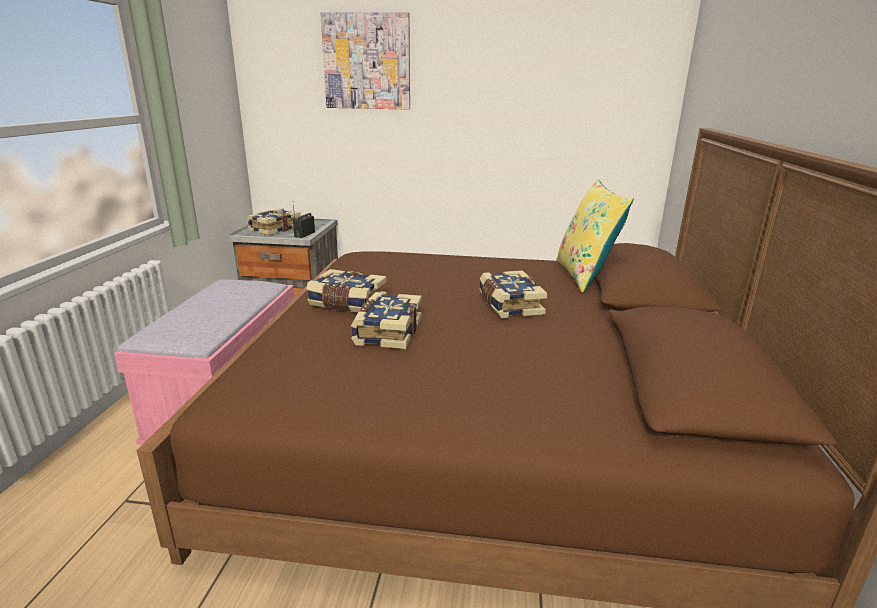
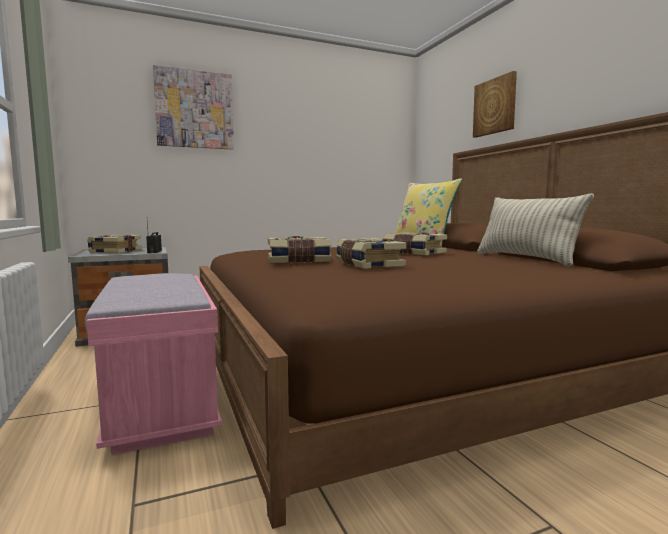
camera: 30 degrees left, 15 degrees down
none -> picture [473,71,517,138]
none -> pillow [477,193,594,266]

